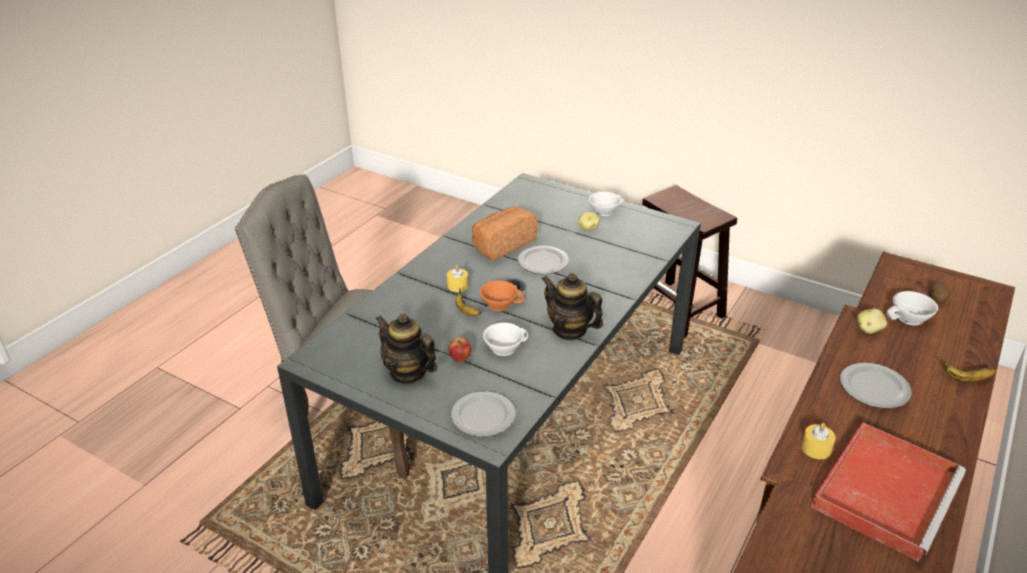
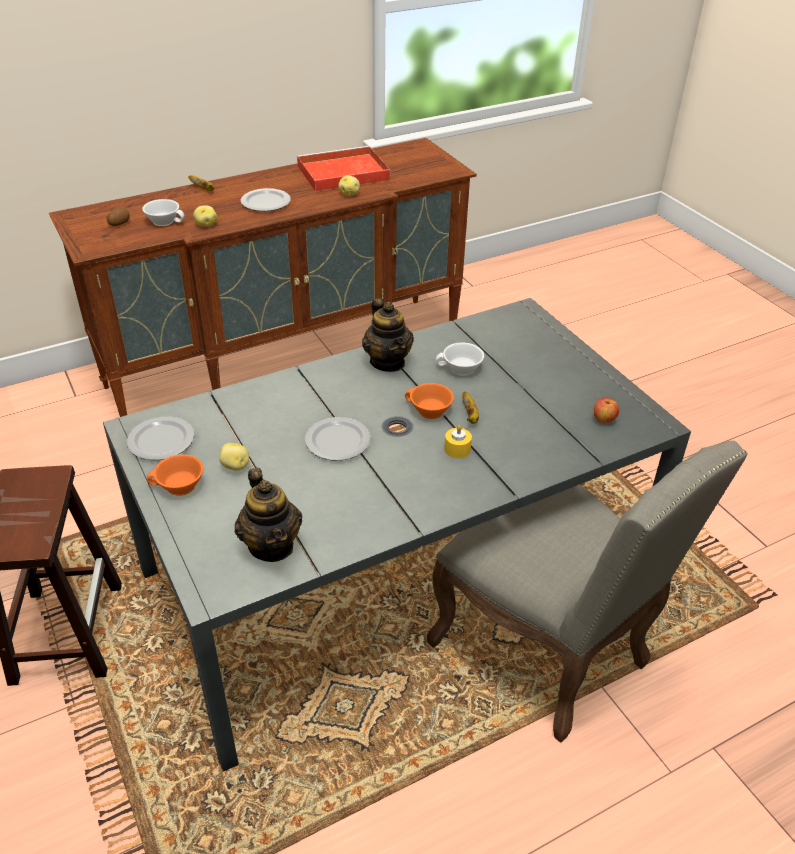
camera: 150 degrees left, 5 degrees up
teapot [376,314,437,384] -> teapot moved to [235,468,302,562]
apple [449,337,472,362] -> apple moved to [594,398,619,423]
plate [451,392,515,437] -> plate moved to [127,417,194,460]
bread [472,206,537,260] -> none
white cup [589,191,623,216] -> orange cup [147,454,203,496]
yellow candle [801,423,836,459] -> potato [338,175,360,196]

